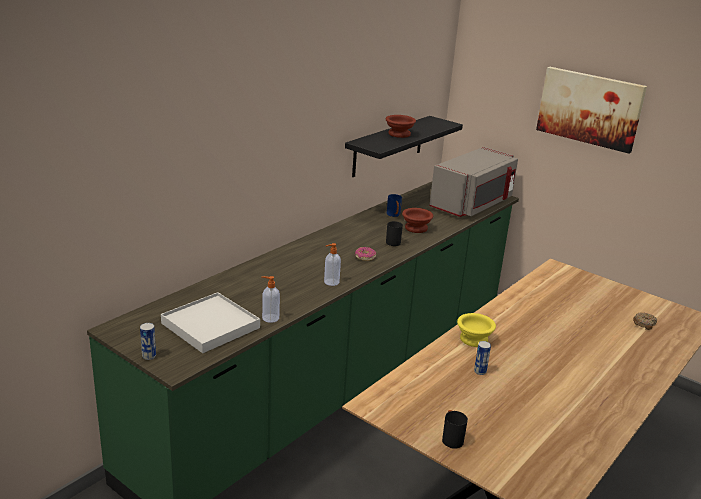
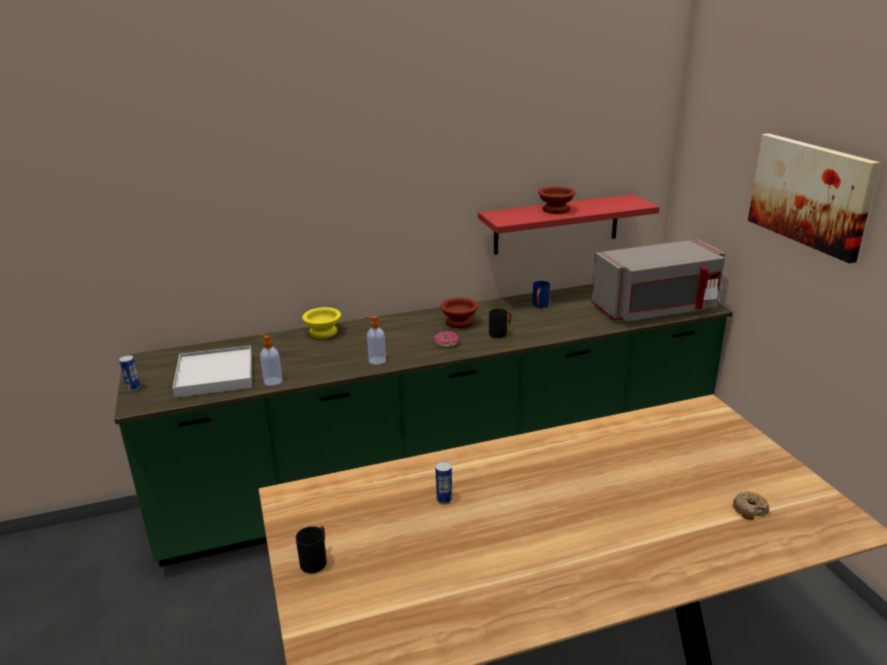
camera: 35 degrees right, 0 degrees up
black shelf [345,116,463,177] -> red shelf [478,194,660,255]
brown bowl [402,208,433,233] -> brown bowl moved to [440,298,478,328]
yellow bowl [457,313,496,347] -> yellow bowl moved to [302,307,341,339]

